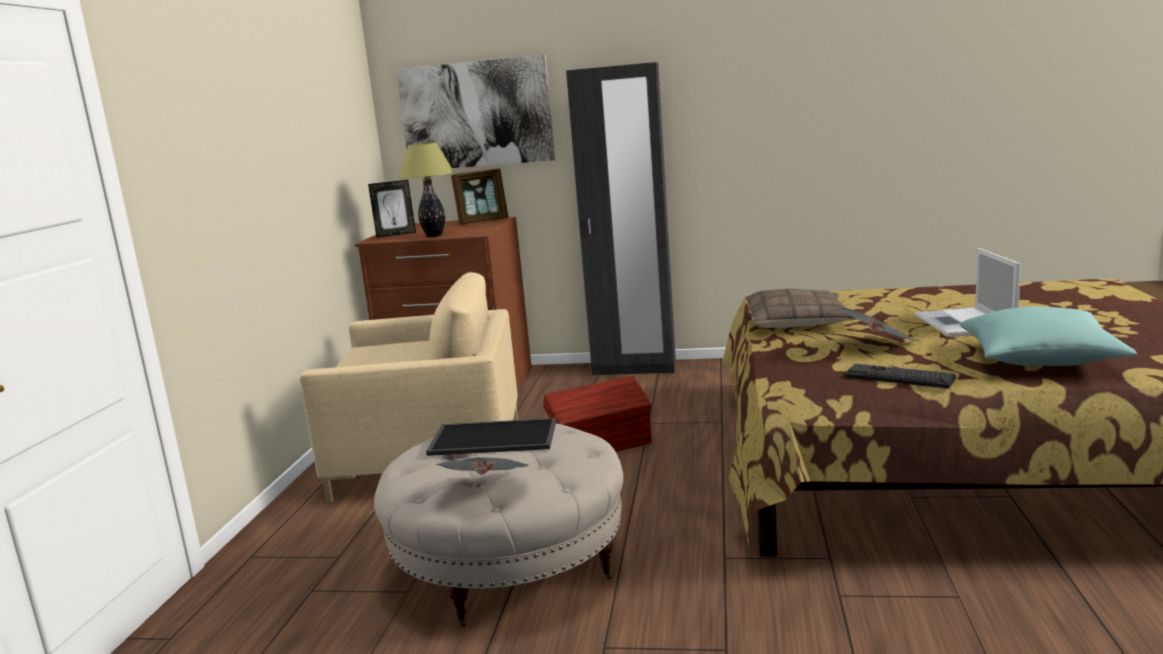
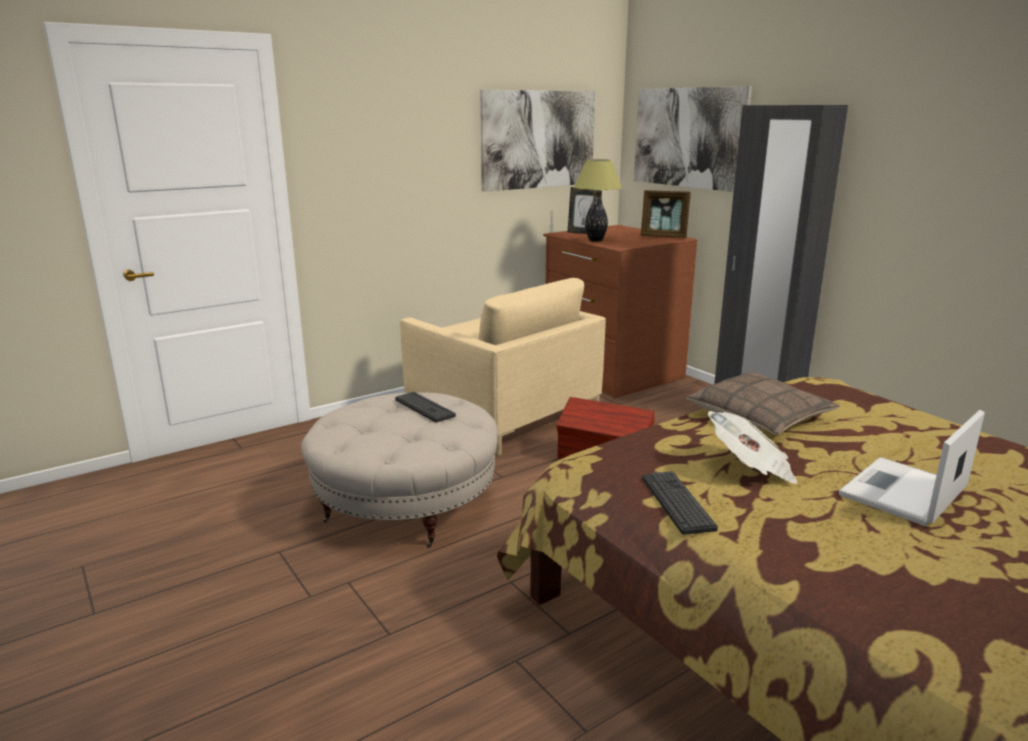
camera: 45 degrees right, 5 degrees up
tray [426,418,556,456] -> keyboard [395,392,456,423]
newspaper [435,457,528,475] -> none
turquoise pillow [959,306,1137,366] -> none
none -> picture [480,90,596,192]

